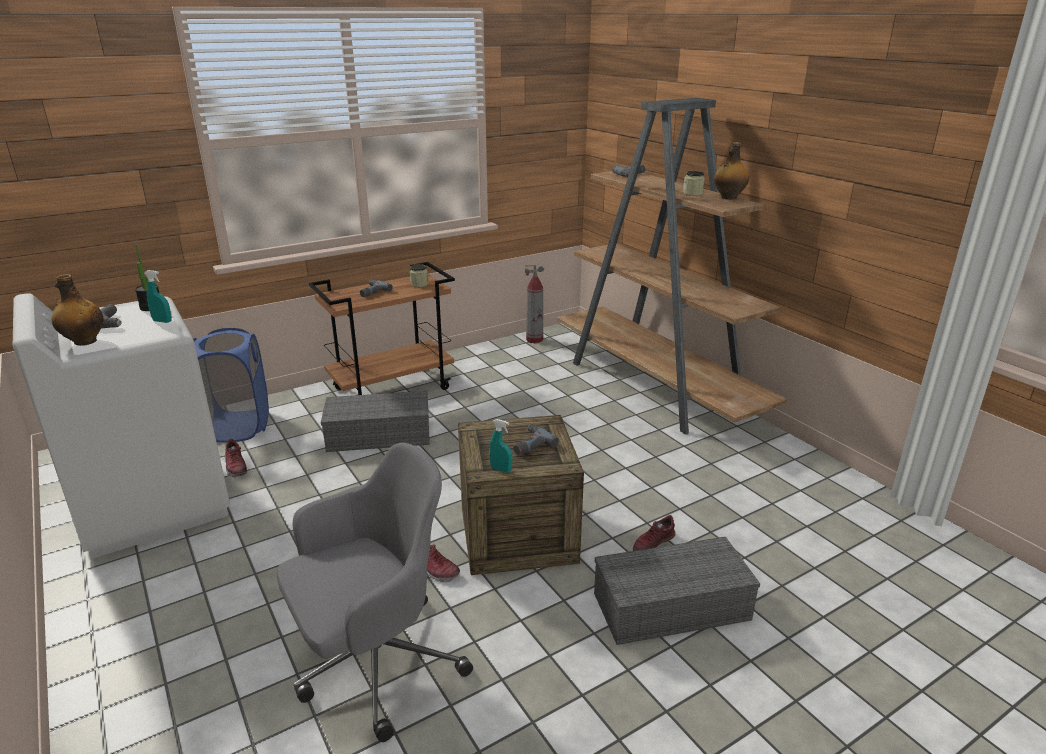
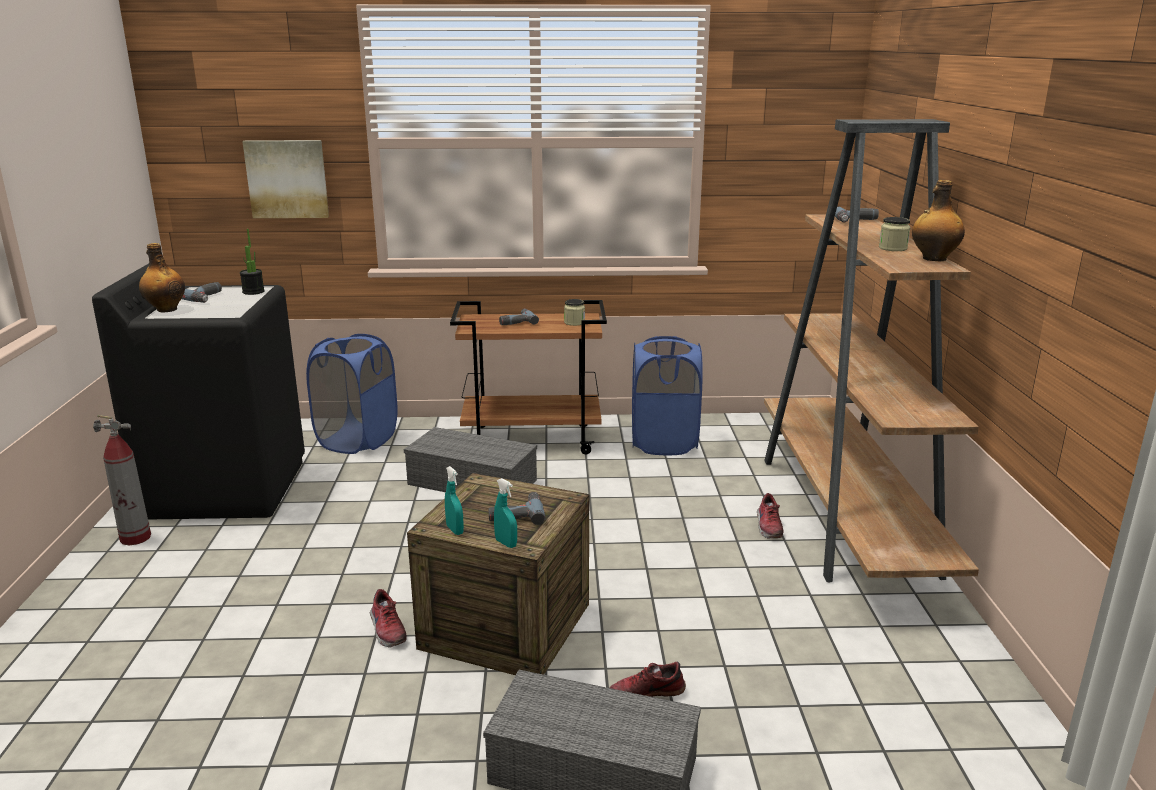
camera: 30 degrees right, 5 degrees down
white washing machine [13,293,230,559] -> black washing machine [92,264,305,520]
turquoise spray bottle [144,270,172,323] -> turquoise spray bottle moved to [494,478,517,548]
shoe [224,439,247,477] -> shoe moved to [757,493,783,539]
grey office chair [277,442,473,742] -> none
fire extinguisher [525,265,544,343] -> fire extinguisher moved to [93,415,151,545]
none -> picture [242,140,329,218]
none -> blue laundry basket [632,336,702,455]

